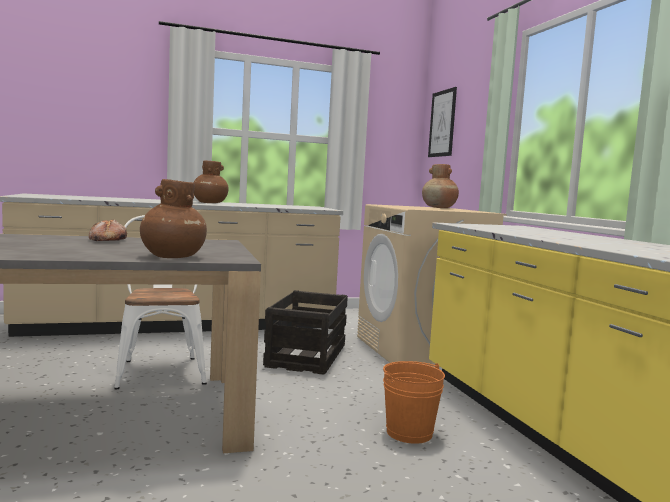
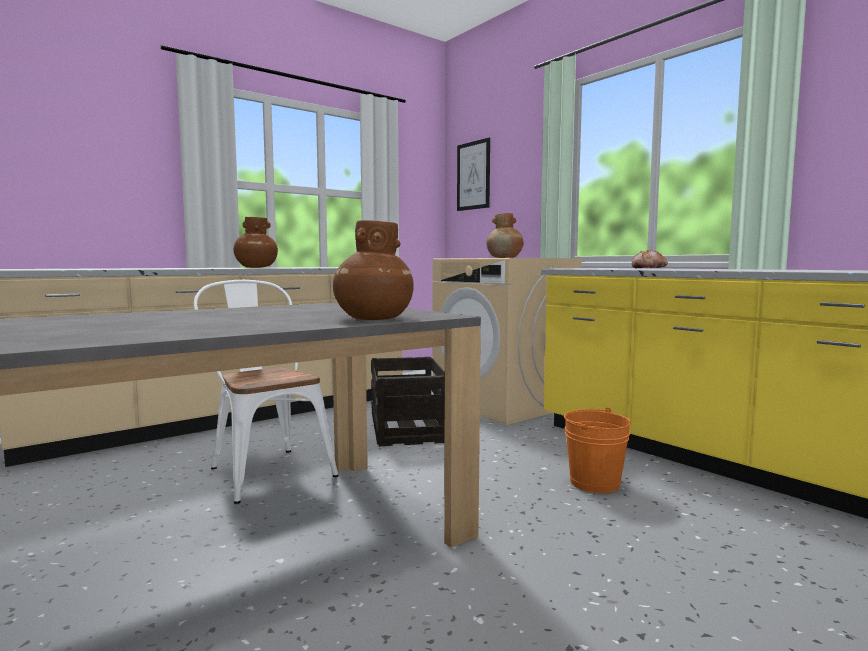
camera: 20 degrees left, 0 degrees up
bread [89,219,127,241] -> bread moved to [631,250,668,269]

